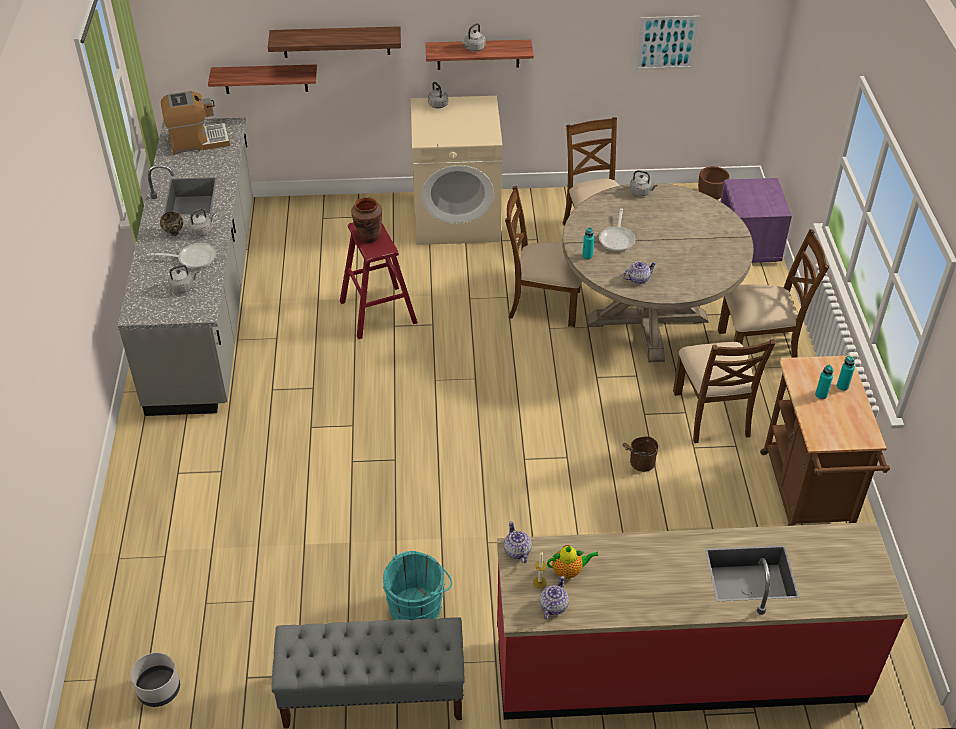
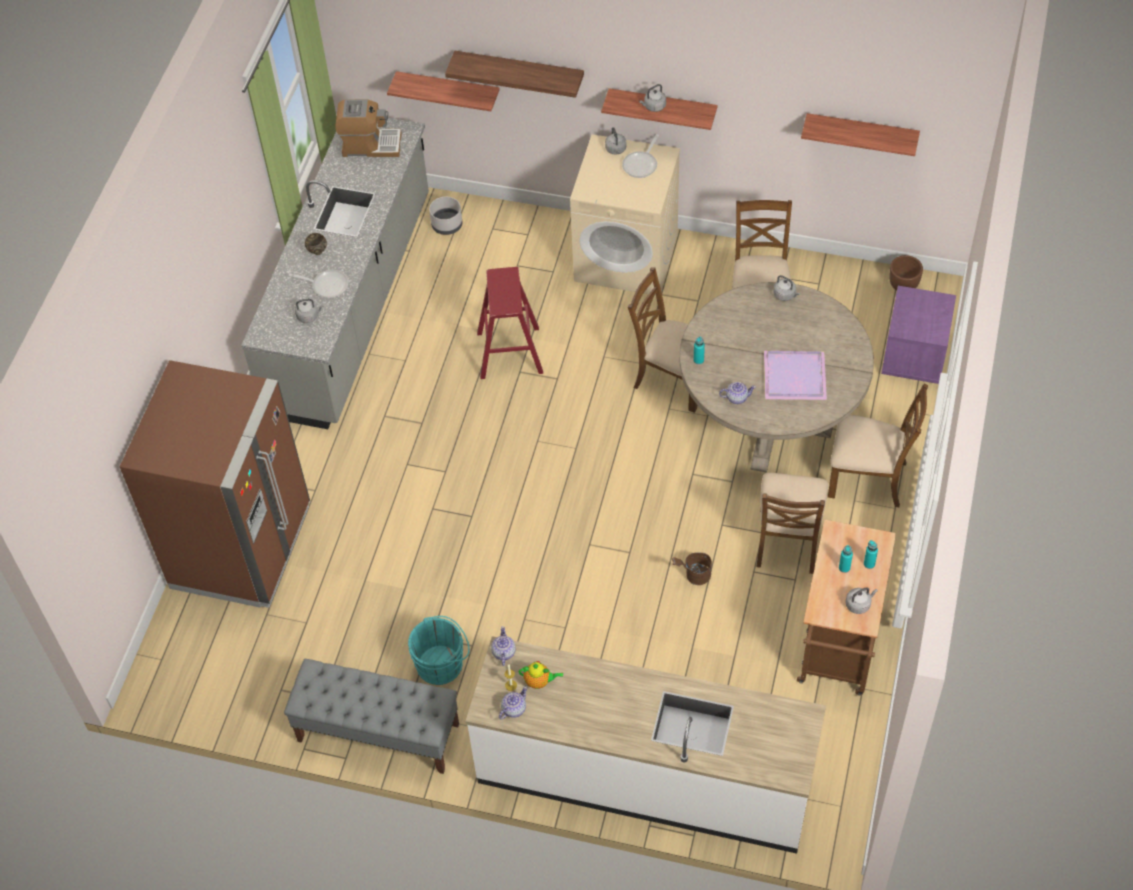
camera: 20 degrees right, 10 degrees up
grey planter [130,652,180,707] -> grey planter moved to [429,197,462,235]
grey kettle [187,208,214,237] -> grey kettle moved to [845,587,878,614]
brown vase [351,197,382,243] -> none
red counter [497,522,908,720] -> white counter [465,636,826,854]
frying pan [599,208,636,251] -> frying pan moved to [622,134,659,178]
picture [636,16,700,70] -> shelf [801,113,920,156]
none -> brown fridge [120,360,310,608]
none -> purple tray [764,351,827,400]

